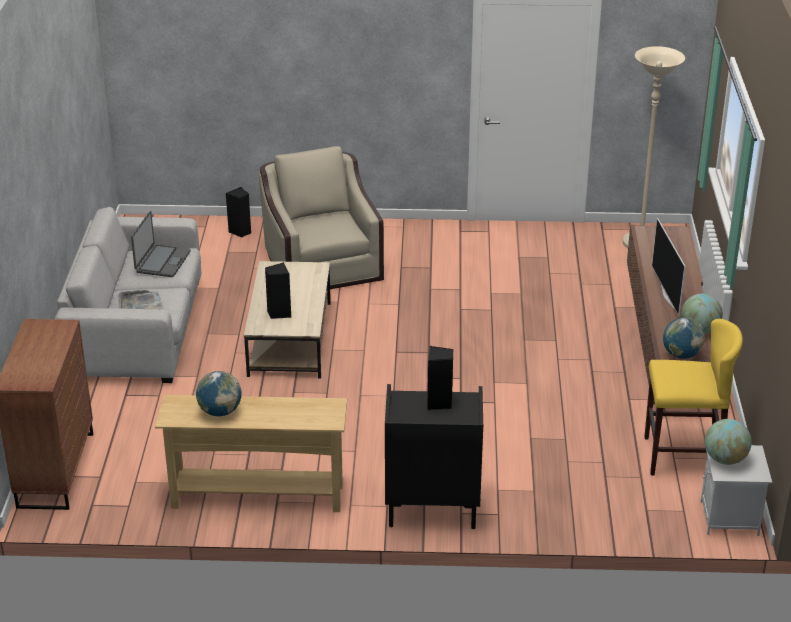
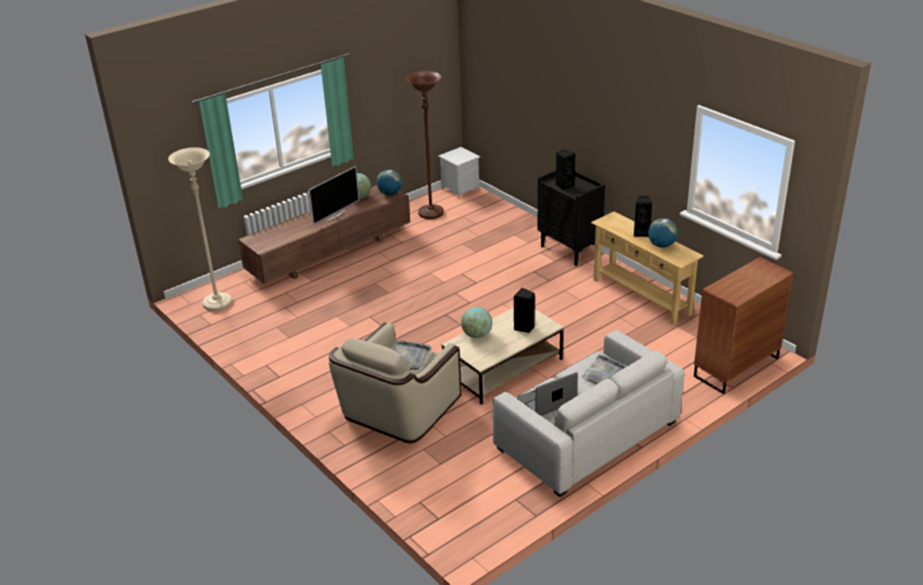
camera: 130 degrees left, 0 degrees up
black speaker [226,187,251,238] -> black speaker moved to [633,196,653,237]
yellow stool [644,319,743,475] -> brown floor lamp [406,71,444,219]
globe [705,419,752,465] -> globe moved to [461,307,492,338]
none -> grey tray [395,341,431,370]

